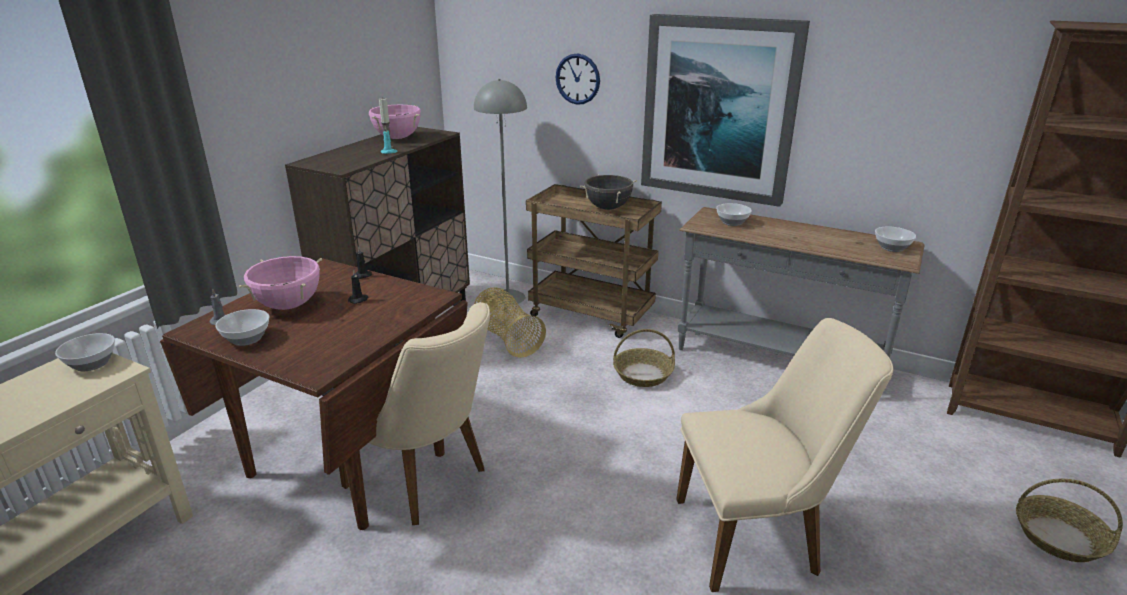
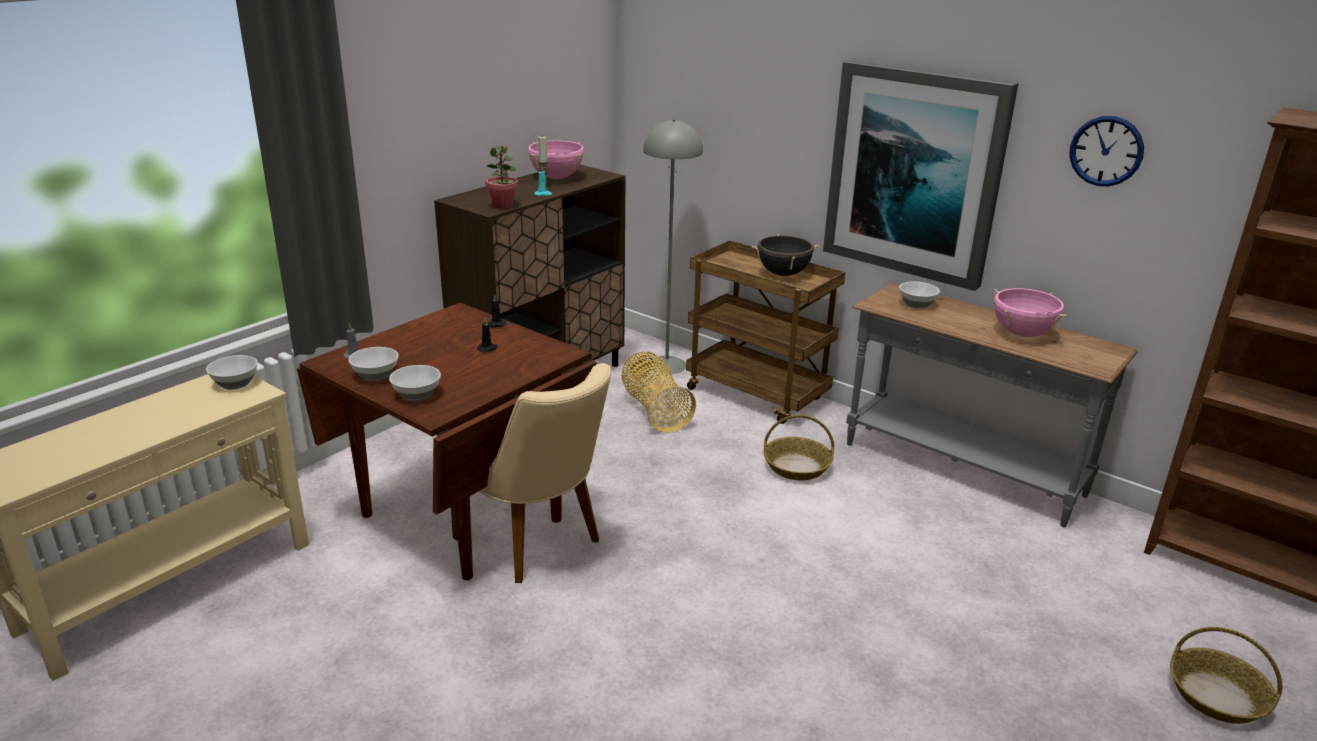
camera: 10 degrees right, 0 degrees up
pink cooking pot [239,256,323,310] -> pink cooking pot moved to [994,288,1067,337]
wall clock [555,54,600,105] -> wall clock moved to [1069,116,1144,186]
beige chair [676,318,893,592] -> none
bowl [875,227,916,252] -> bowl moved to [389,365,441,401]
none -> potted plant [485,145,518,209]

